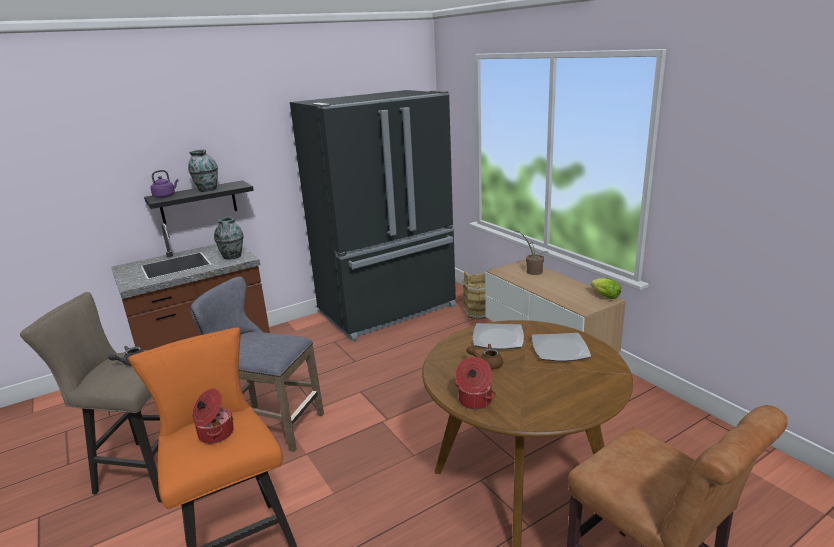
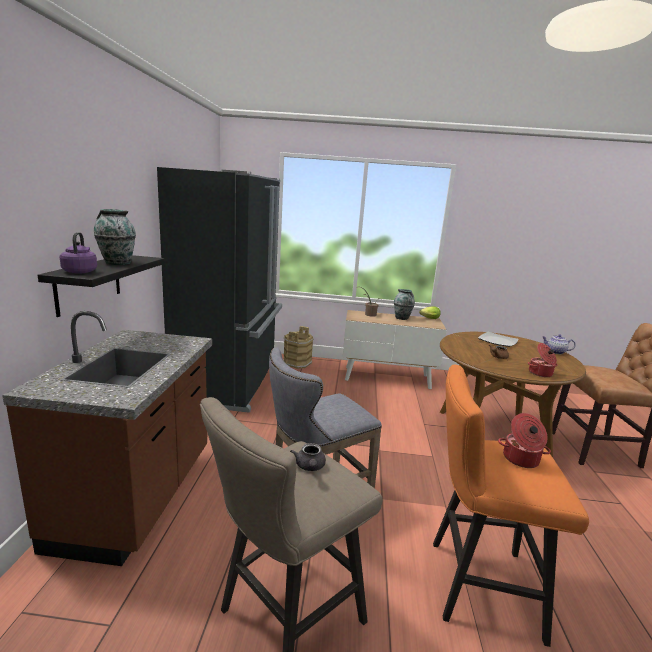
camera: 55 degrees left, 5 degrees down
vase [214,216,244,259] -> vase moved to [394,289,415,320]
plate [473,323,524,349] -> none
none -> teapot [542,334,576,354]

